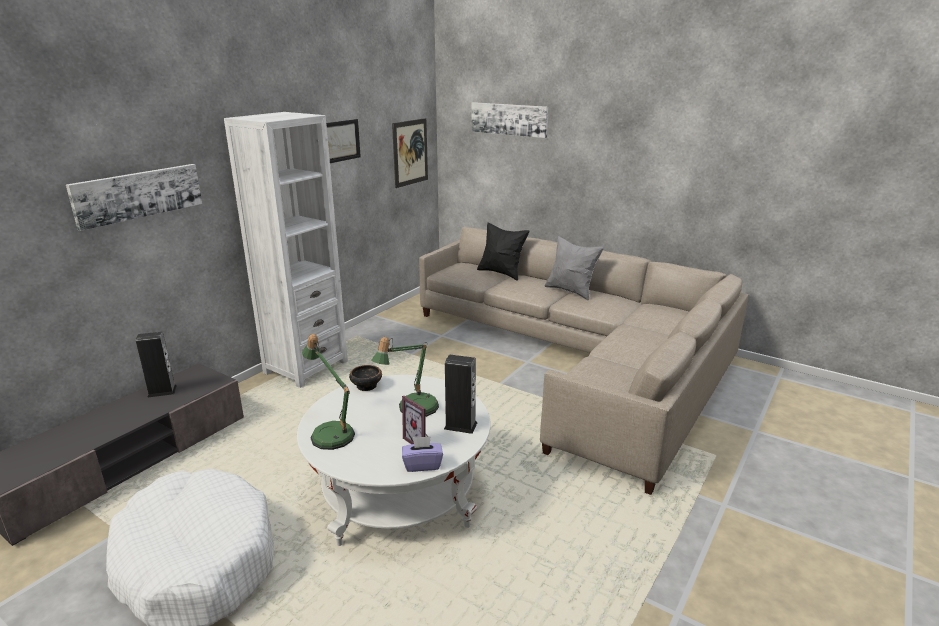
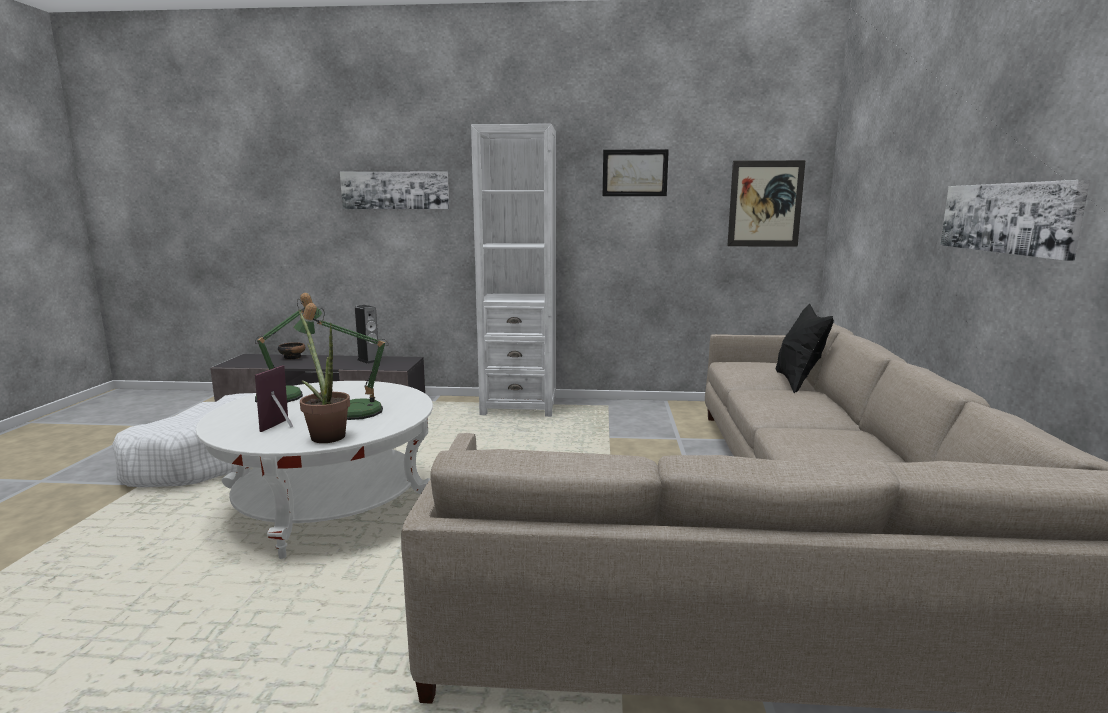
camera: 60 degrees right, 10 degrees down
bowl [349,365,382,391] -> bowl moved to [278,342,305,360]
purple tissue box [402,437,443,472] -> none
speaker [444,354,477,434] -> potted plant [299,310,350,443]
picture [472,102,548,138] -> picture moved to [940,180,1090,261]
grey pillow [544,236,604,300] -> none

